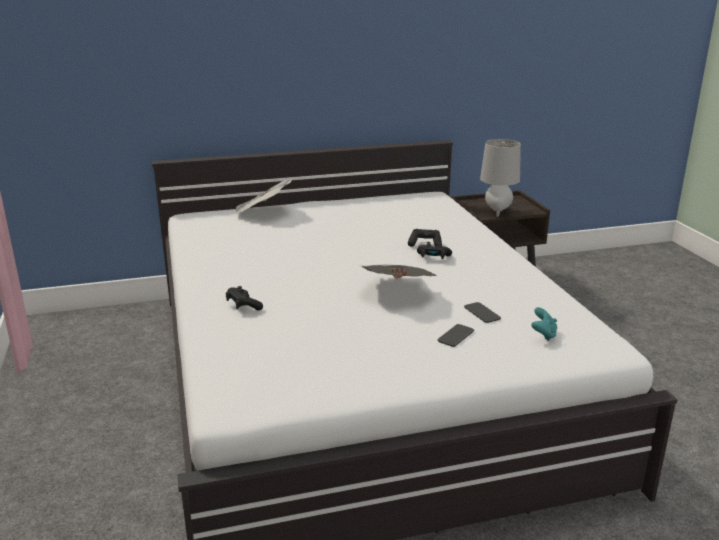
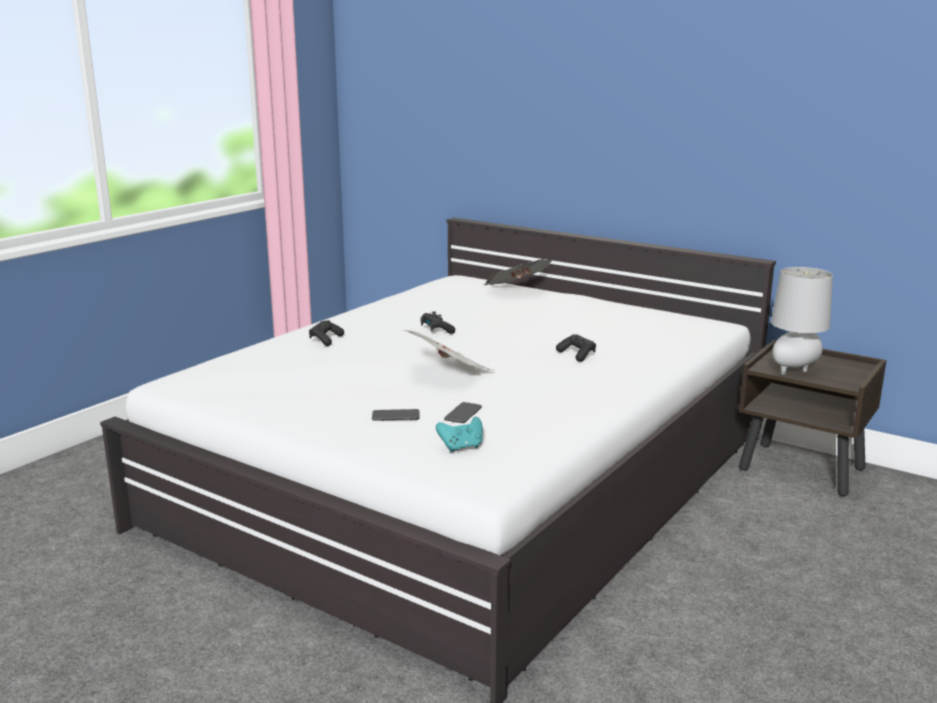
camera: 50 degrees right, 5 degrees down
black game controller [417,242,452,259] -> black game controller moved to [421,311,455,334]

